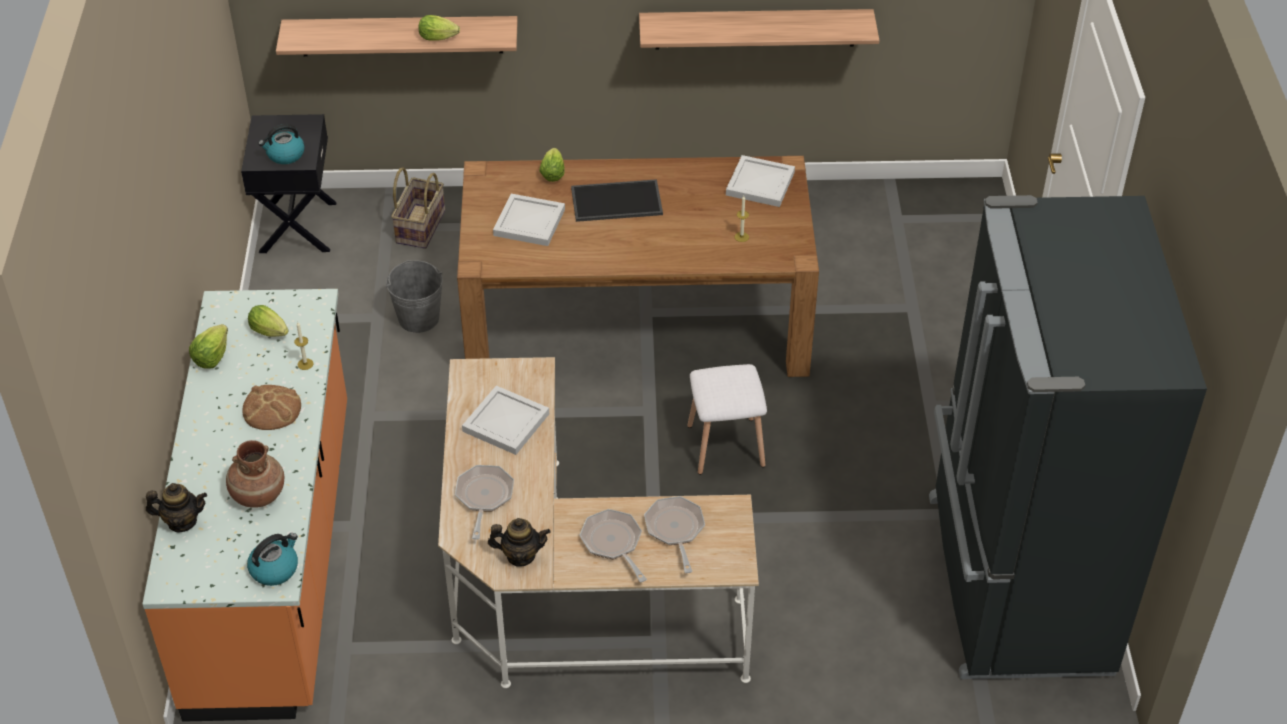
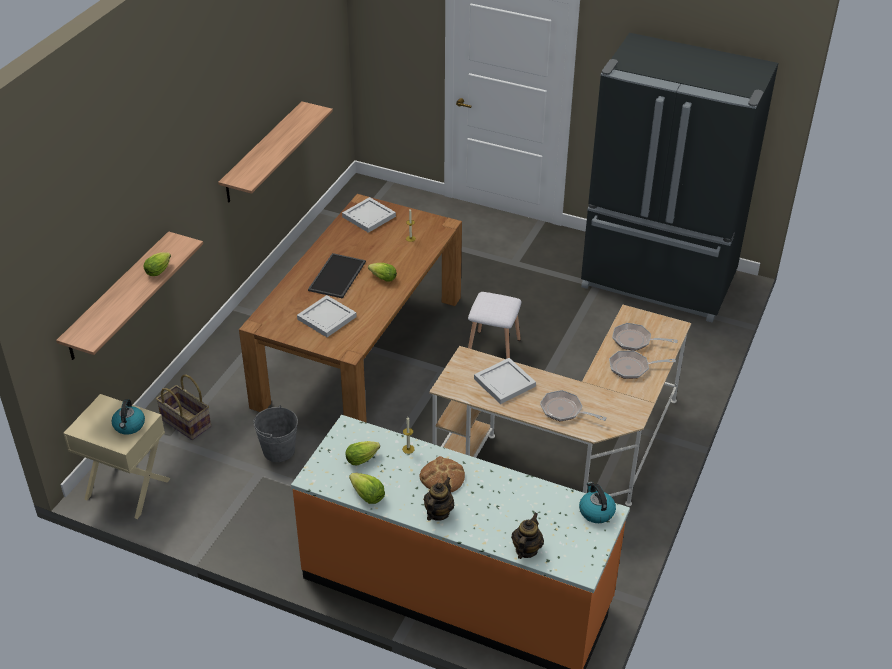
camera: 65 degrees left, 5 degrees down
brown vase [226,440,284,508] -> none
black nightstand [241,114,337,253] -> beige nightstand [63,394,171,519]
teapot [488,518,551,567] -> teapot moved to [424,477,454,521]
lettuce [539,148,565,182] -> lettuce moved to [368,263,397,282]

